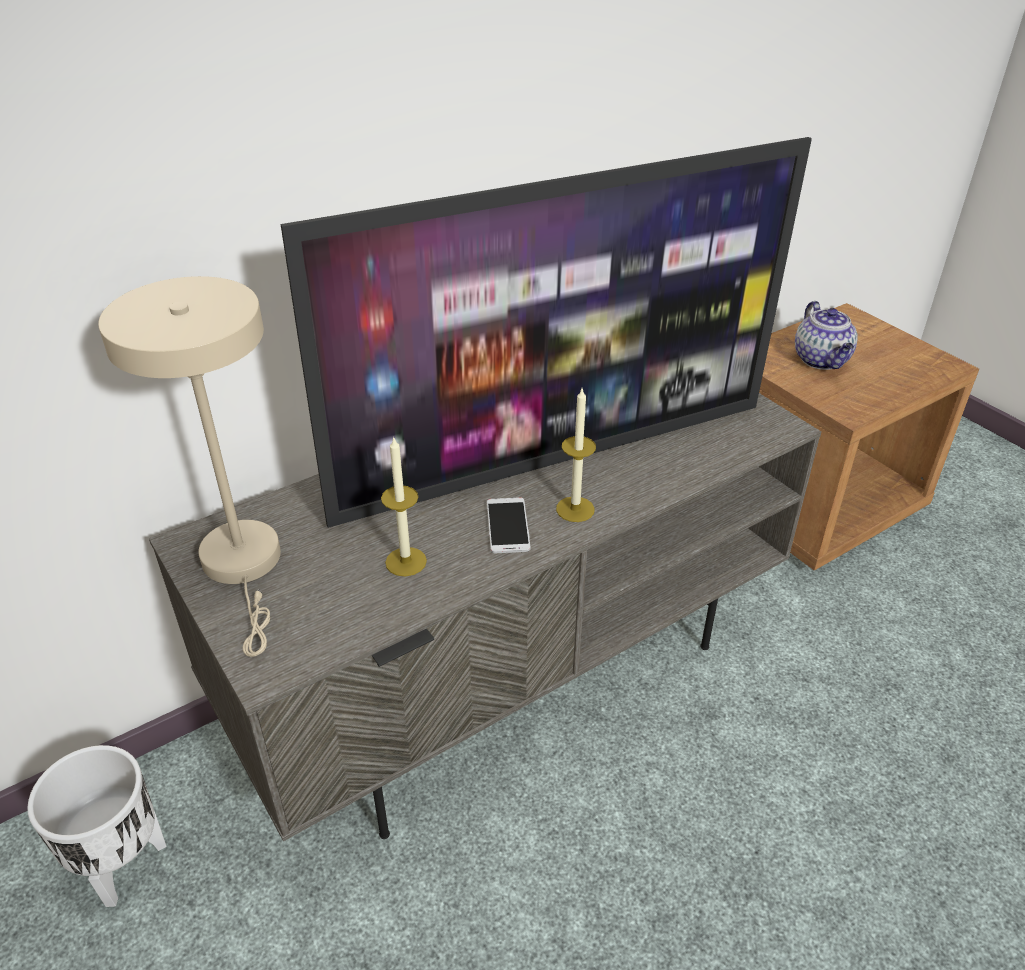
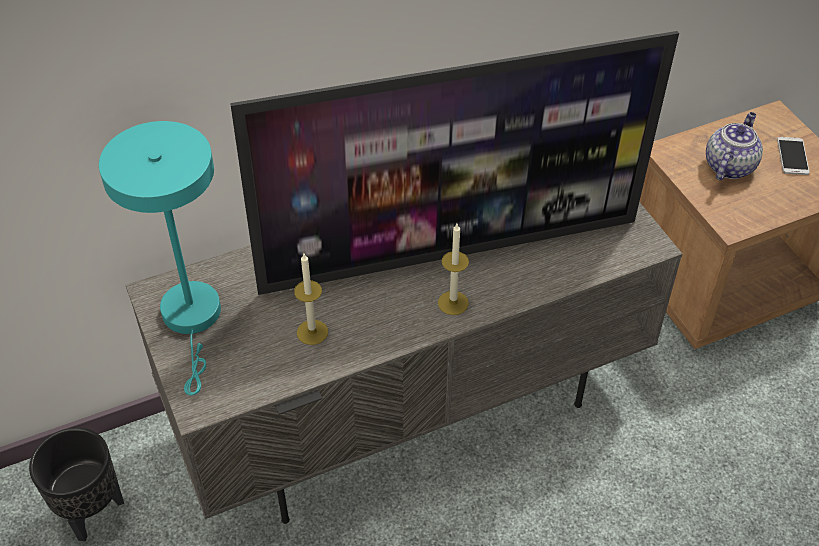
camera: 10 degrees right, 10 degrees up
white planter [27,745,167,907] -> black planter [29,428,124,541]
beige table lamp [98,276,281,657] -> turquoise table lamp [99,121,221,396]
phone [487,497,531,553] -> phone moved to [777,137,810,175]
teapot [795,301,858,370] -> teapot turned 150 degrees counterclockwise [706,112,763,180]

